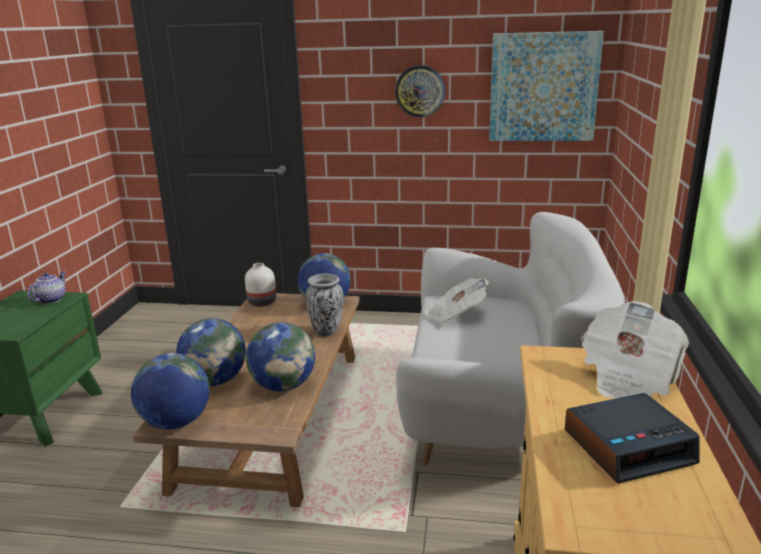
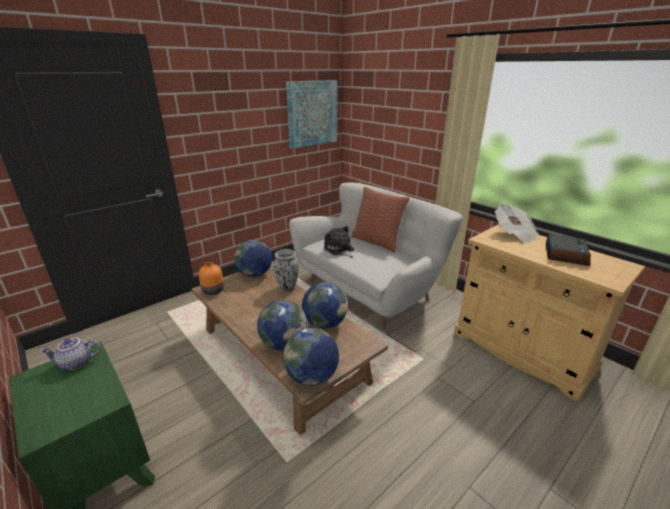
camera: 50 degrees left, 5 degrees up
teapot [27,271,65,304] -> teapot turned 75 degrees counterclockwise [40,338,101,370]
white vase [245,263,276,307] -> orange vase [199,262,224,295]
wall clock [395,65,445,117] -> none
newspaper [425,278,489,323] -> plush toy [324,226,354,257]
none -> pillow [351,187,410,252]

